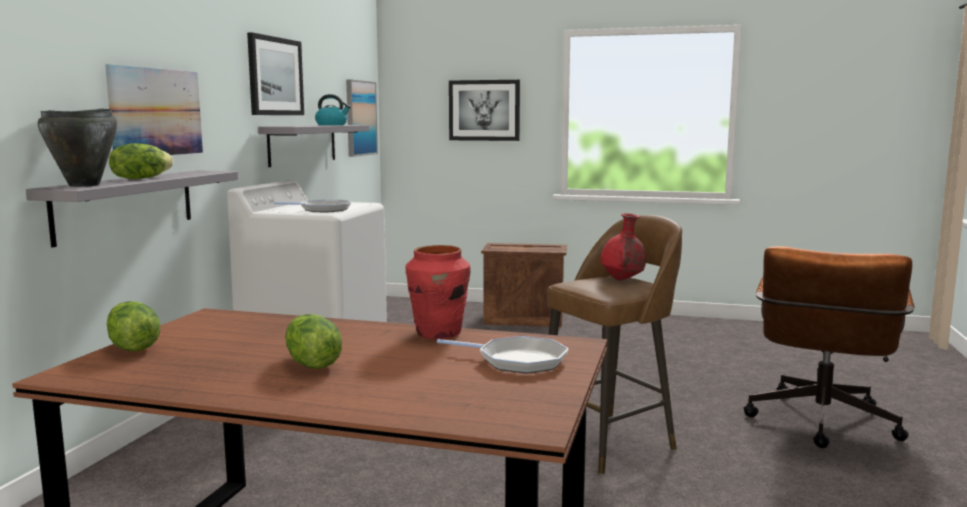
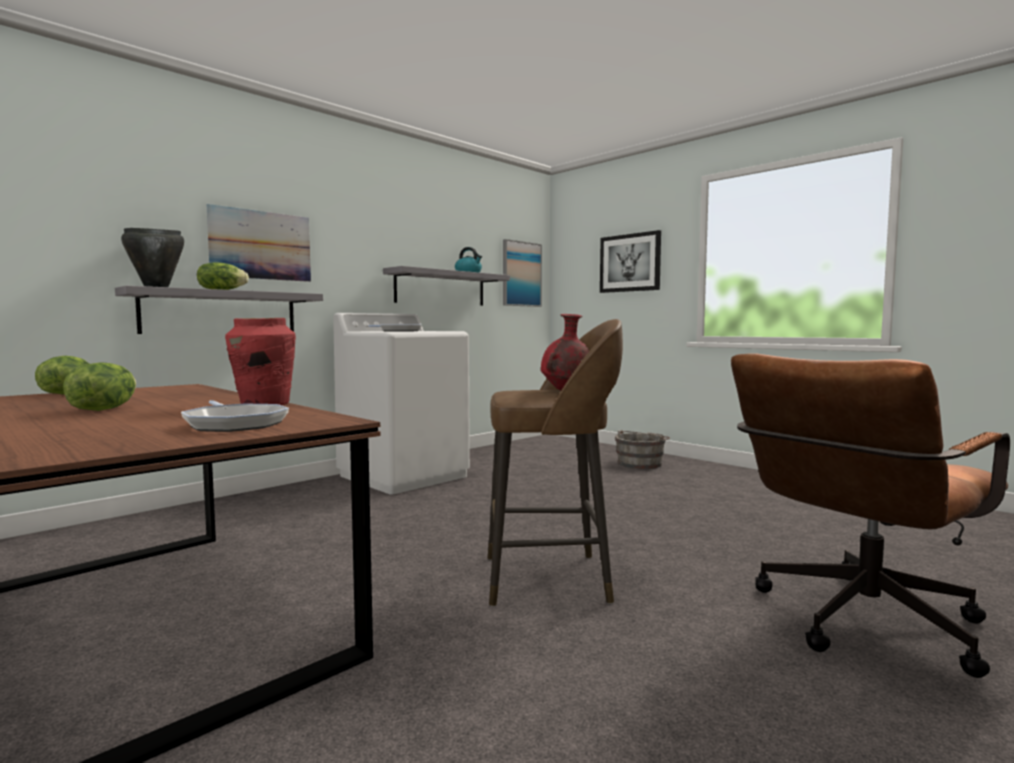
camera: 30 degrees right, 5 degrees down
picture [247,32,304,115] -> none
crate [481,243,567,327] -> grey bucket [615,430,670,469]

